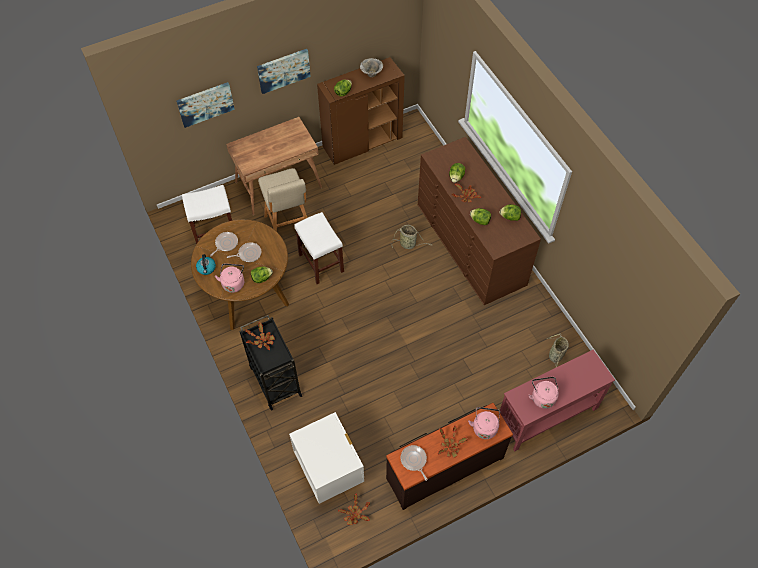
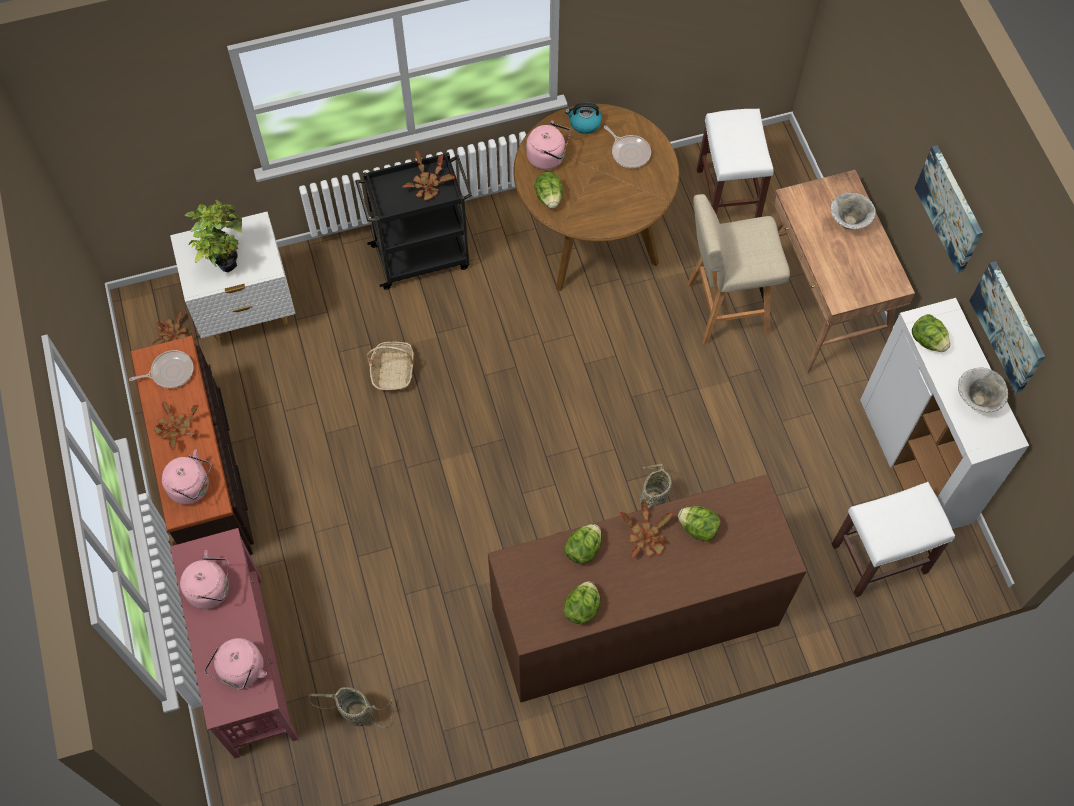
camera: 100 degrees right, 5 degrees up
picture [176,82,235,128] -> picture moved to [970,261,1045,393]
frying pan [227,242,261,262] -> none
white stool [294,212,344,284] -> white stool moved to [832,482,955,597]
brown cabinet [317,57,405,165] -> white cabinet [860,298,1029,529]
none -> potted plant [185,199,242,272]
none -> pink kettle [204,638,267,690]
none -> basket [367,342,414,391]
none -> bowl [831,192,876,229]

